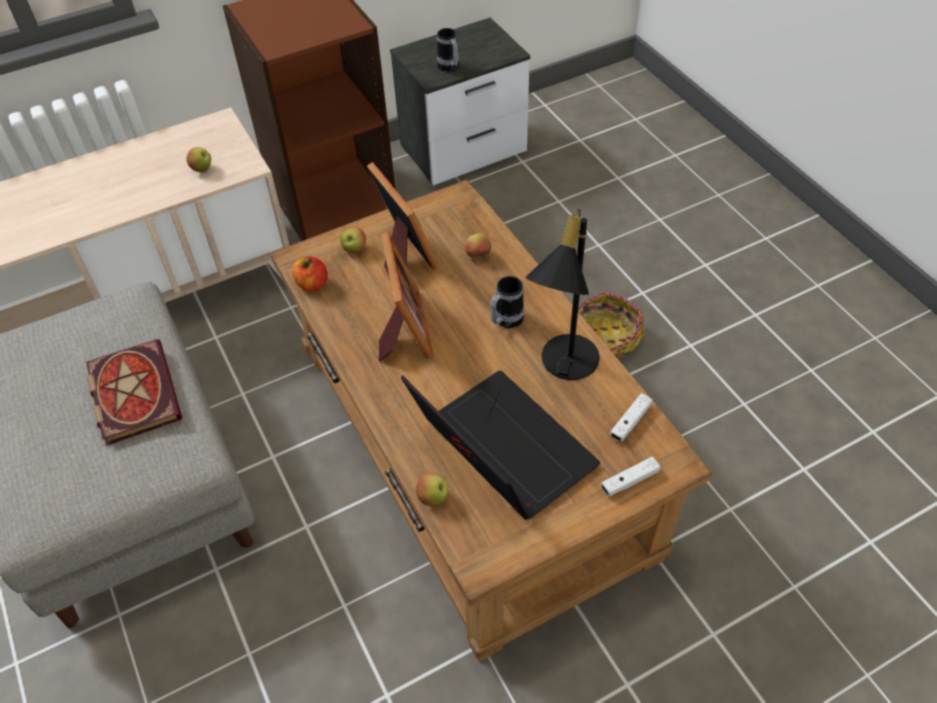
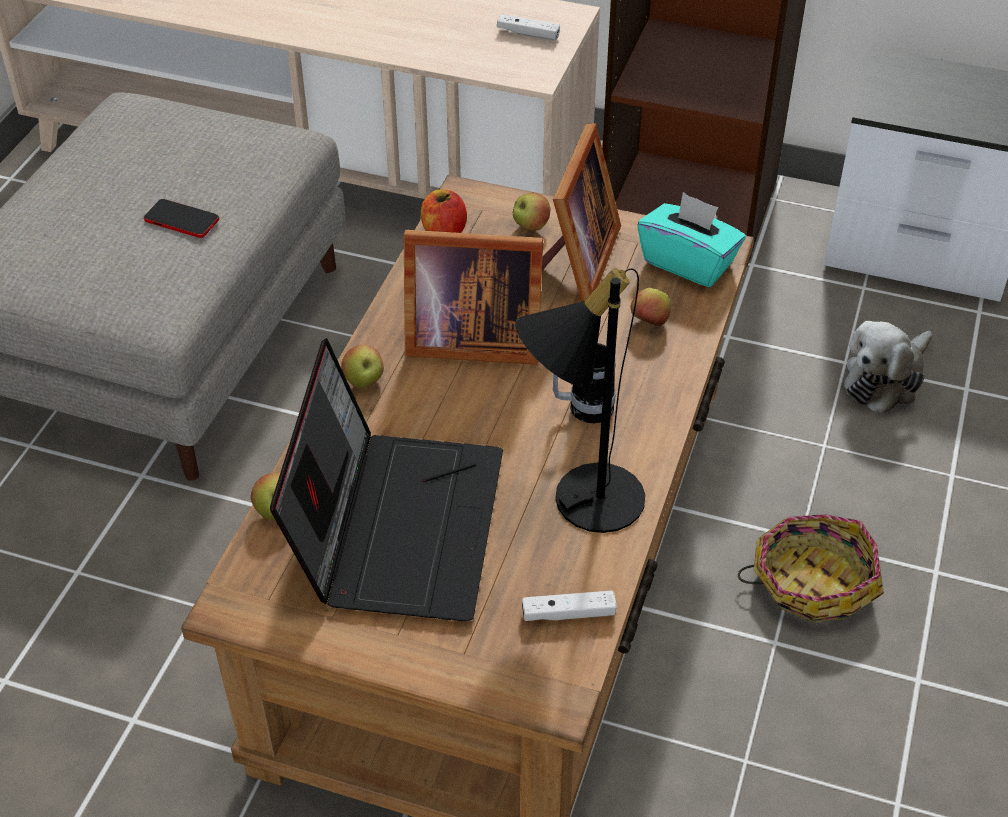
camera: 45 degrees right, 5 degrees down
book [86,339,182,446] -> phone [144,199,219,238]
apple [186,147,211,172] -> apple moved to [341,345,384,389]
picture frame [379,232,434,361] -> picture frame turned 60 degrees clockwise [404,230,543,365]
mug [437,28,459,71] -> none
white game controller [601,457,661,497] -> white game controller moved to [497,14,560,41]
none -> turquoise tissue box [637,192,746,287]
none -> plush toy [844,321,933,414]

